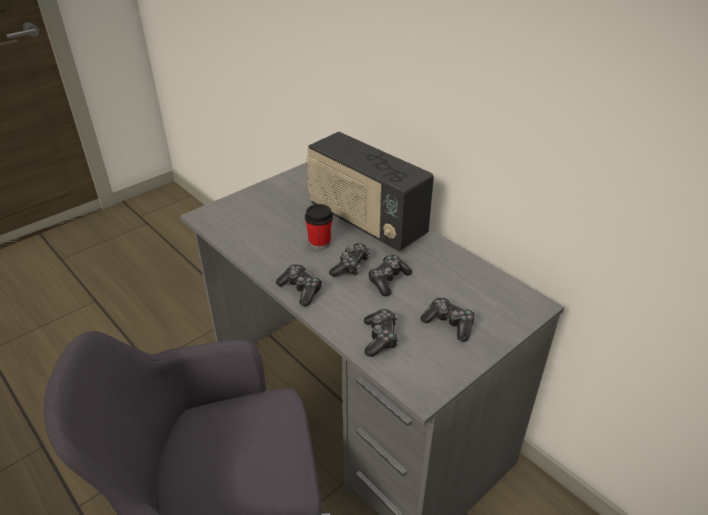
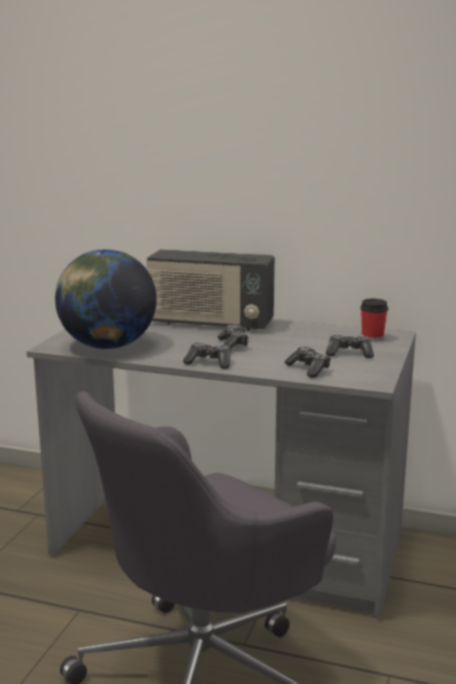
camera: 30 degrees left, 20 degrees down
cup [305,204,333,250] -> cup moved to [360,299,388,342]
game controller [368,255,412,296] -> none
none -> globe [55,249,157,349]

